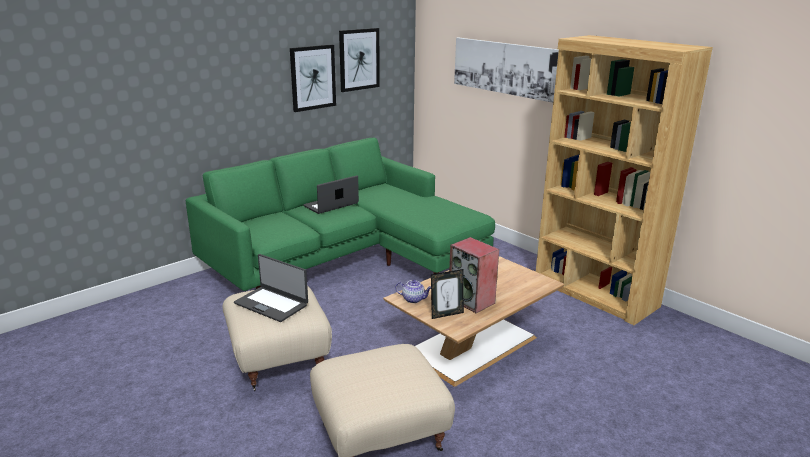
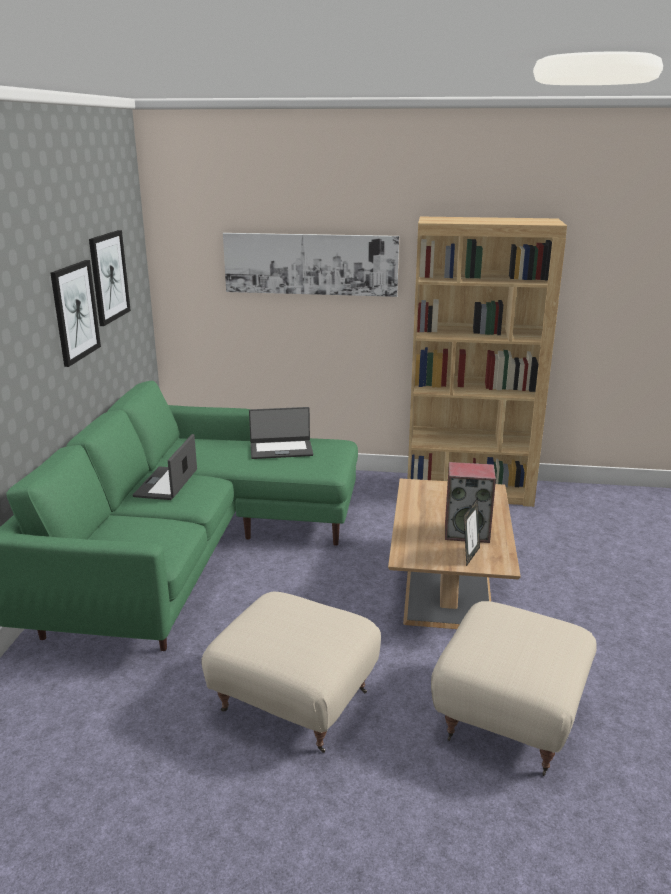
camera: 40 degrees left, 0 degrees up
laptop [234,254,308,322] -> laptop moved to [249,407,313,459]
teapot [395,280,431,303] -> none

